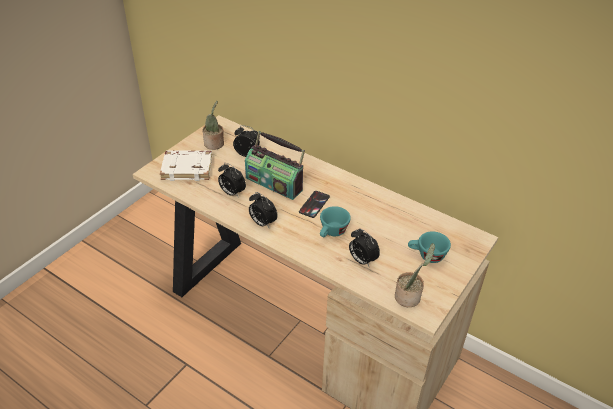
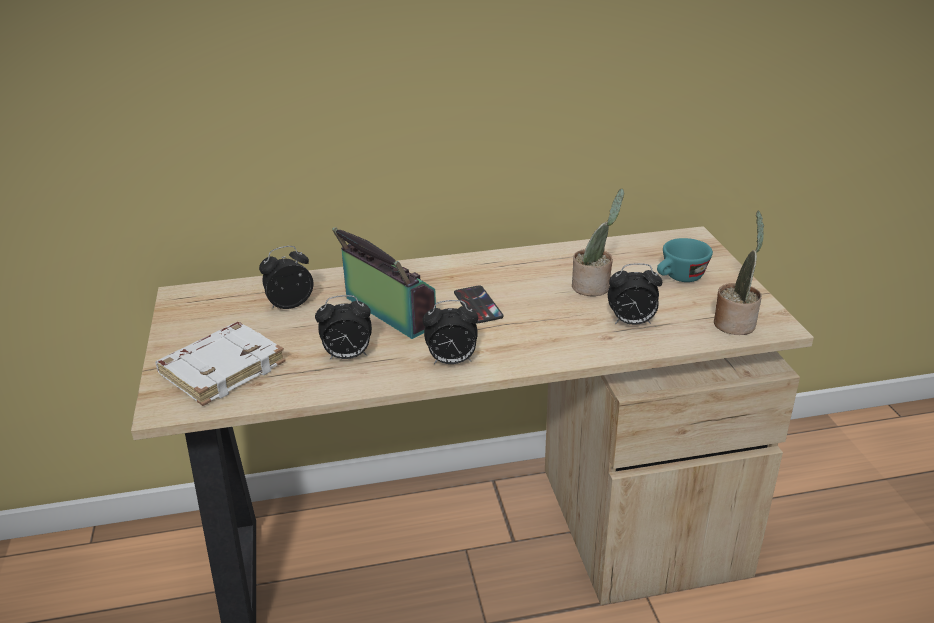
camera: 45 degrees left, 10 degrees down
potted plant [203,101,224,150] -> potted plant moved to [572,189,624,296]
radio [245,131,305,200] -> radio turned 120 degrees counterclockwise [332,227,436,339]
turquoise cup [320,206,351,237] -> none

